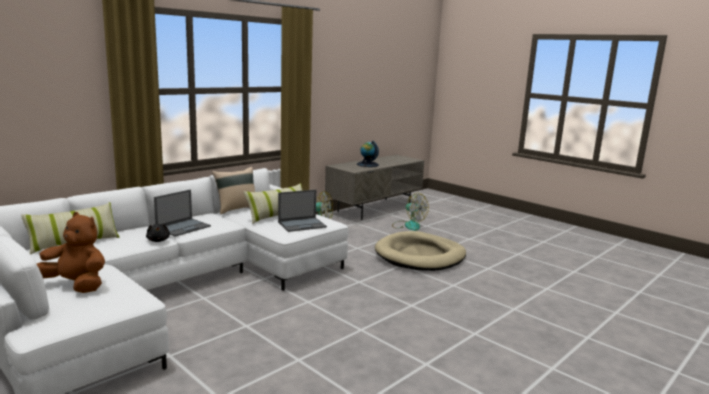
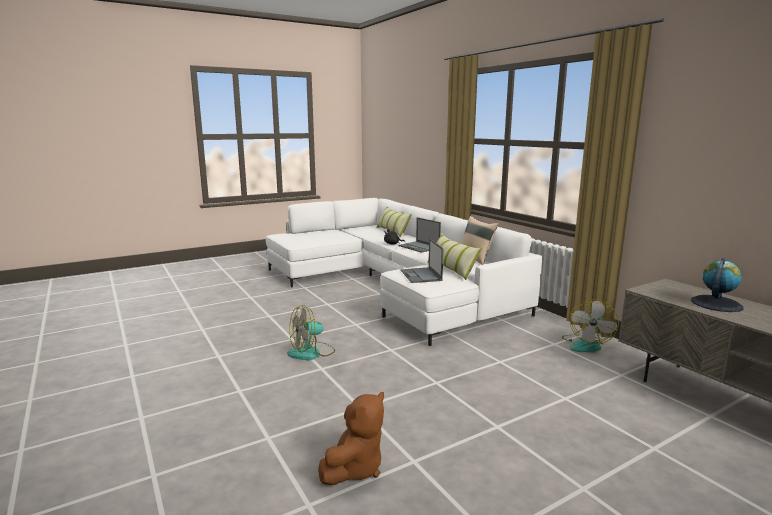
camera: 105 degrees right, 0 degrees up
brown plush toy [37,212,105,293] -> brown plush toy moved to [318,391,384,485]
beige dog bed [375,231,466,271] -> none
fan [392,193,429,231] -> fan moved to [287,305,335,360]

